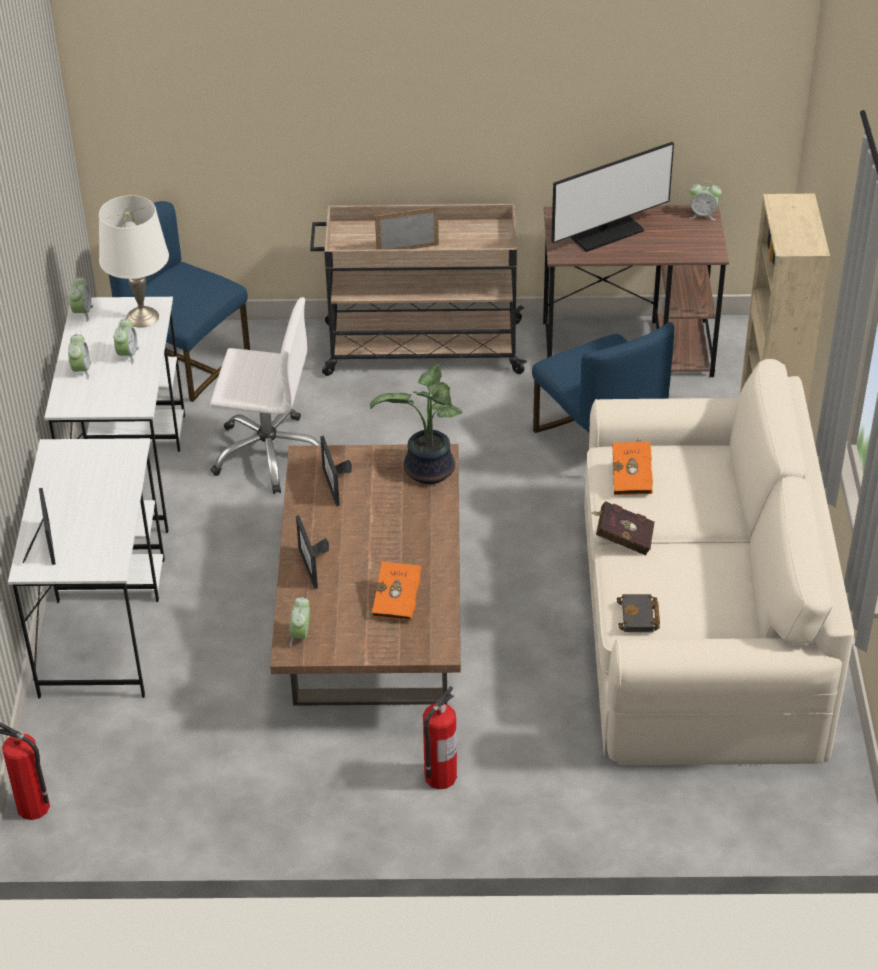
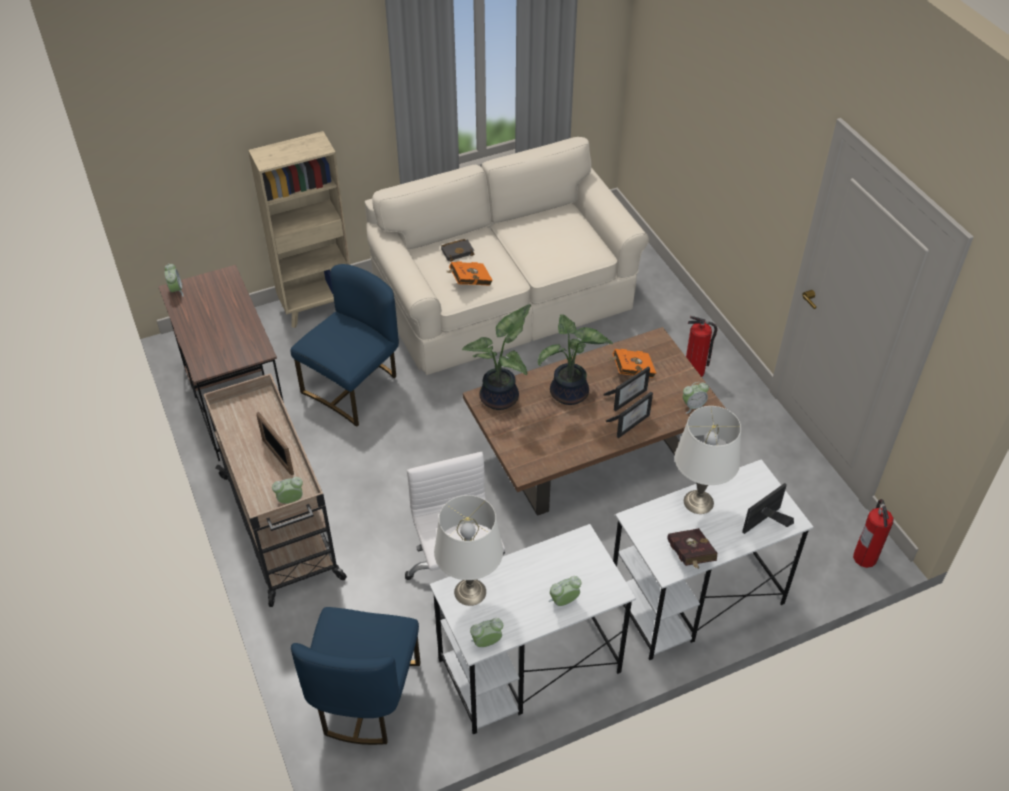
camera: 115 degrees left, 5 degrees up
alarm clock [114,318,139,365] -> alarm clock moved to [272,477,303,504]
picture frame [320,436,352,506] -> picture frame moved to [604,366,650,411]
monitor [551,142,674,252] -> none
red book [591,501,655,555] -> red book moved to [668,528,717,569]
black book [617,594,660,632] -> black book moved to [441,239,474,262]
none -> potted plant [538,314,613,405]
none -> white table lamp [675,406,741,514]

